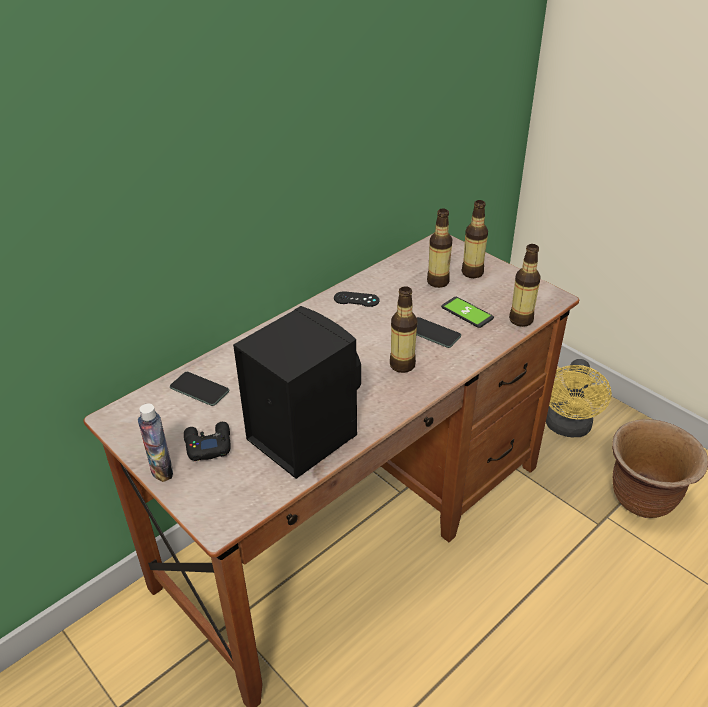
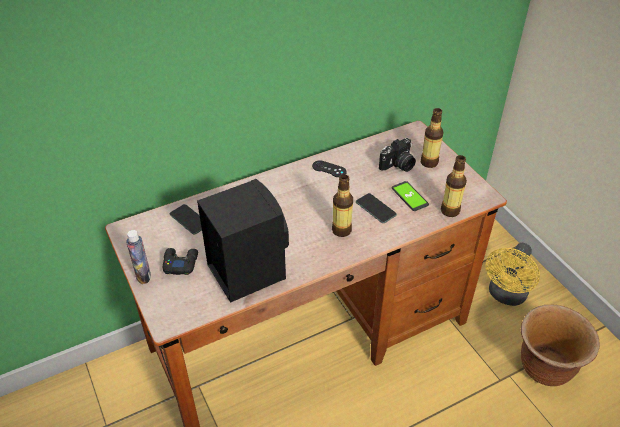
camera: 15 degrees right, 5 degrees up
bottle [427,209,452,288] -> camera [379,138,416,172]

